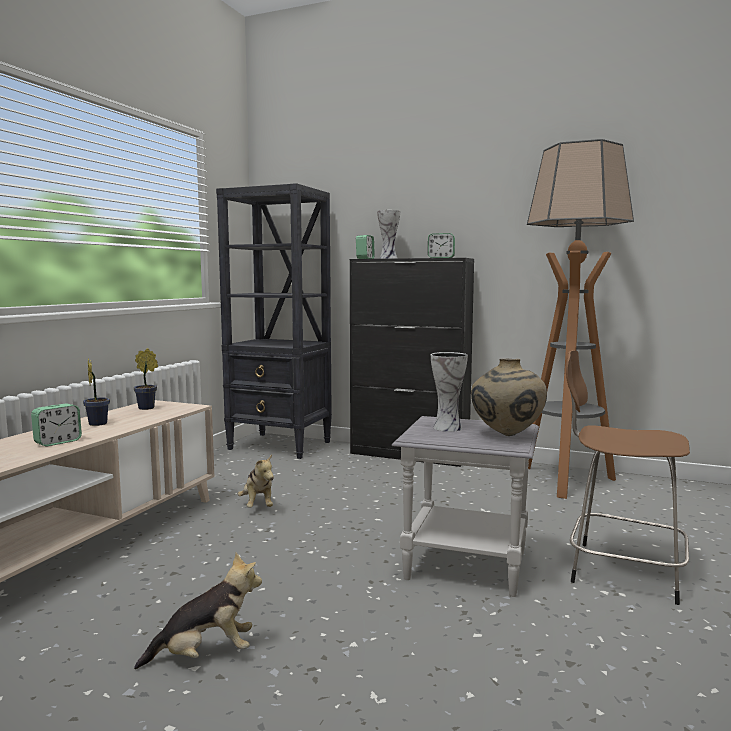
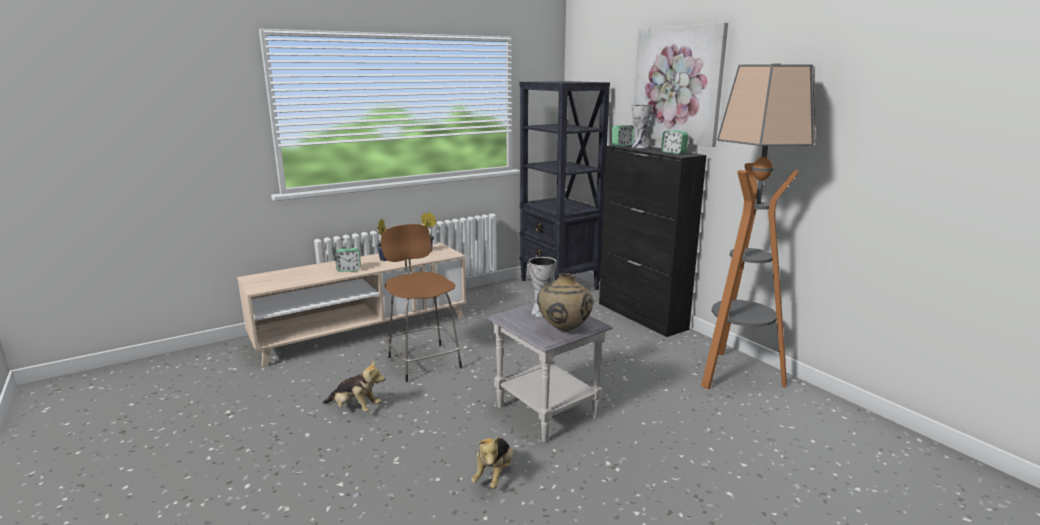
camera: 35 degrees right, 10 degrees up
plush toy [238,454,274,508] -> plush toy moved to [471,436,513,489]
brown stool [566,350,690,605] -> brown stool moved to [381,224,462,382]
none -> picture [633,22,728,147]

